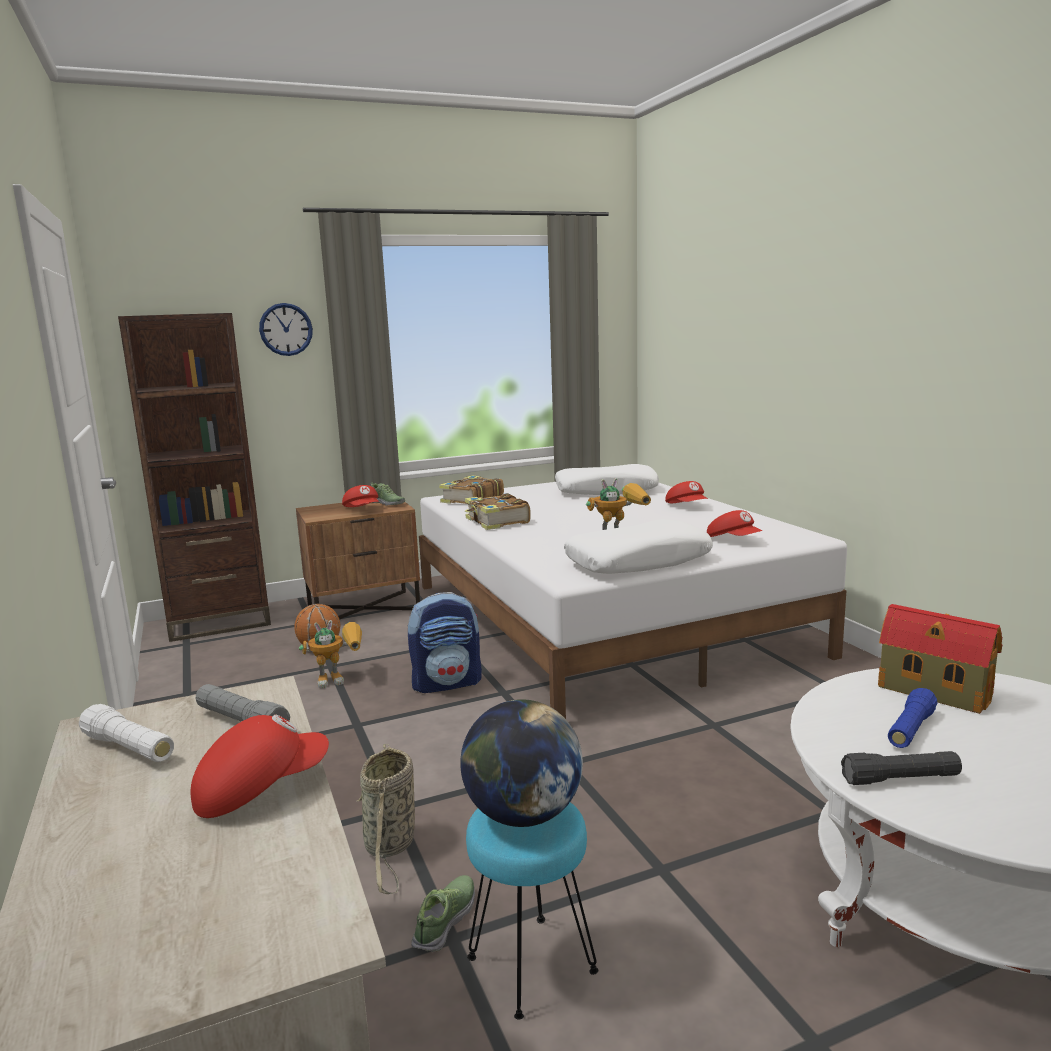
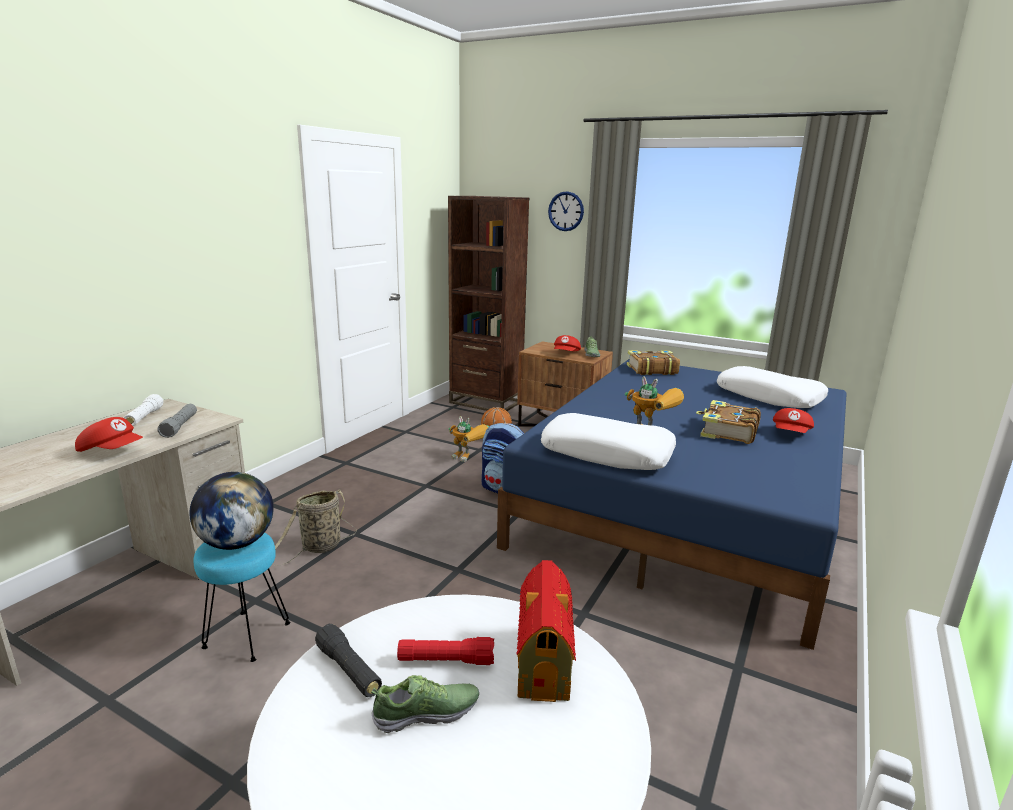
camera: 50 degrees right, 5 degrees up
shoe [411,875,475,952] -> shoe moved to [371,675,479,733]
white bed [419,482,847,719] -> blue bed [497,359,846,650]
book [465,493,531,530] -> book moved to [696,400,761,444]
red cap [707,510,762,537] -> none
blue flashlight [888,688,938,748] -> red flashlight [397,637,494,665]

